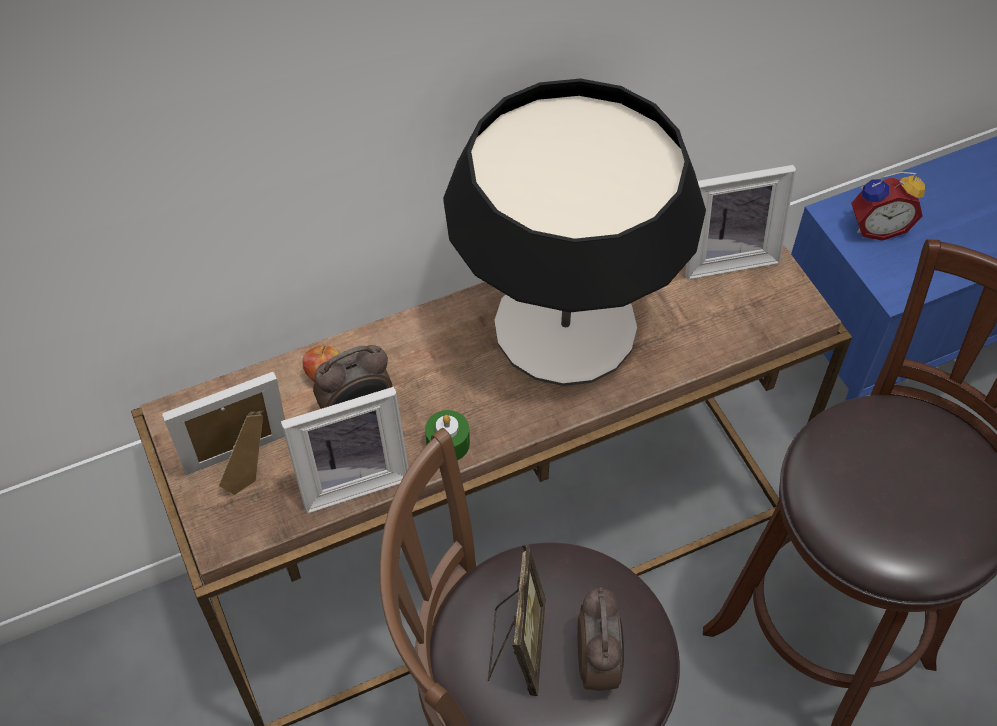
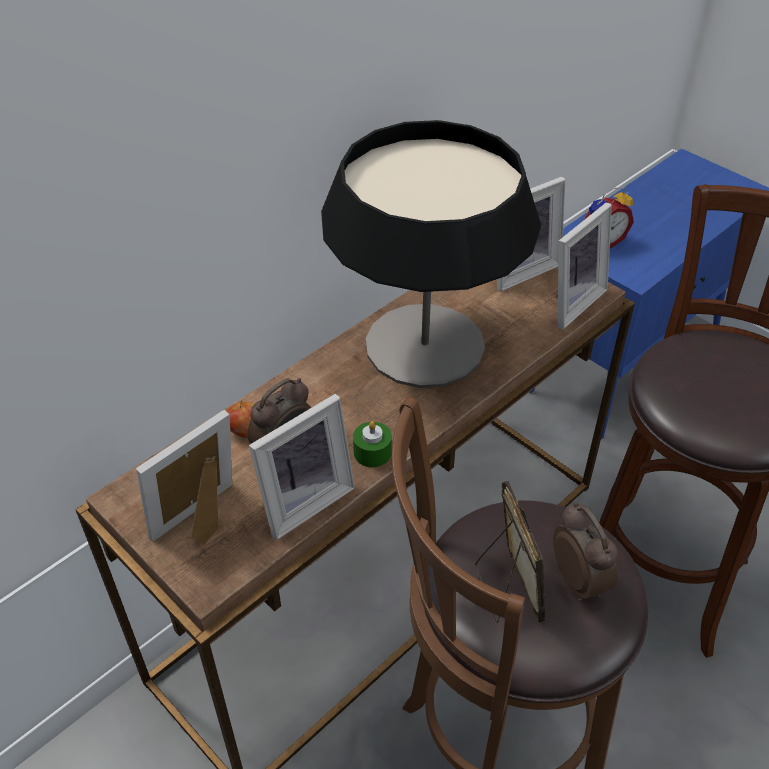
camera: 20 degrees left, 10 degrees down
none -> picture frame [556,202,612,329]

